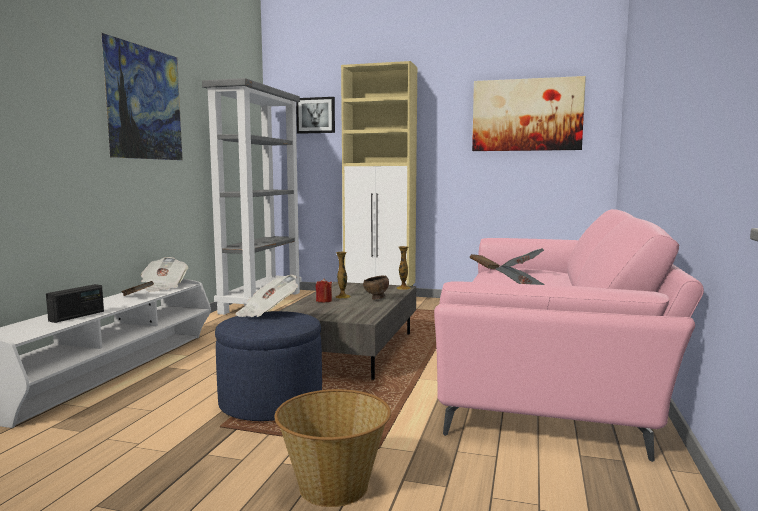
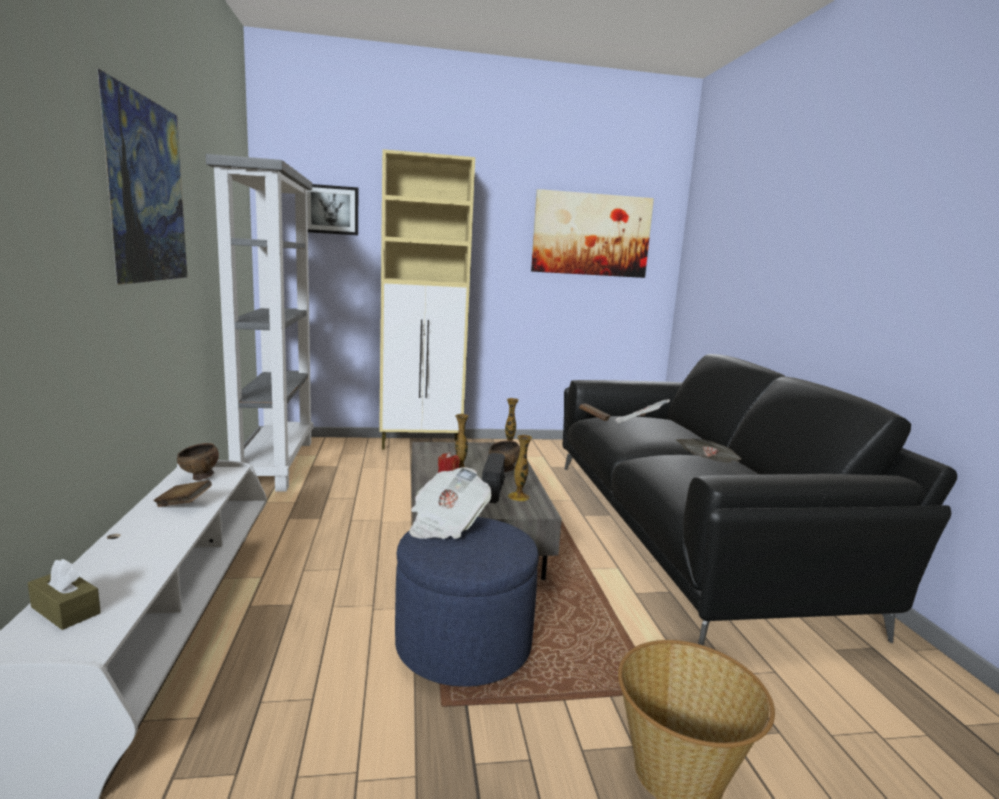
camera: 25 degrees left, 5 degrees up
radio [46,284,104,323] -> radio moved to [482,453,505,503]
newspaper [140,257,188,292] -> brown bowl [177,443,219,480]
pink sofa [434,209,704,462] -> black sofa [562,354,957,646]
none -> brown tissue box [28,559,101,630]
none -> vase [508,435,532,502]

